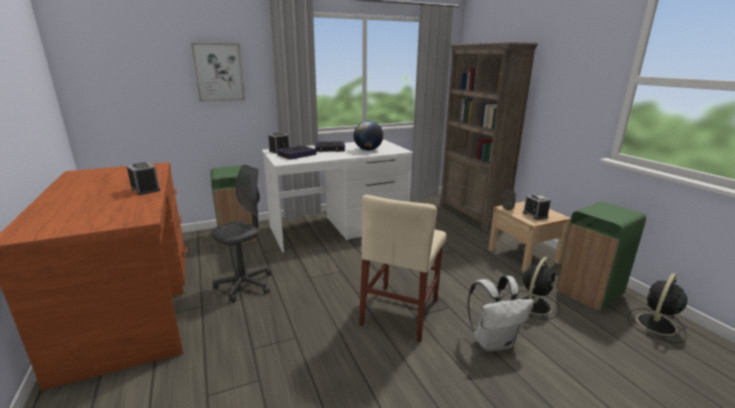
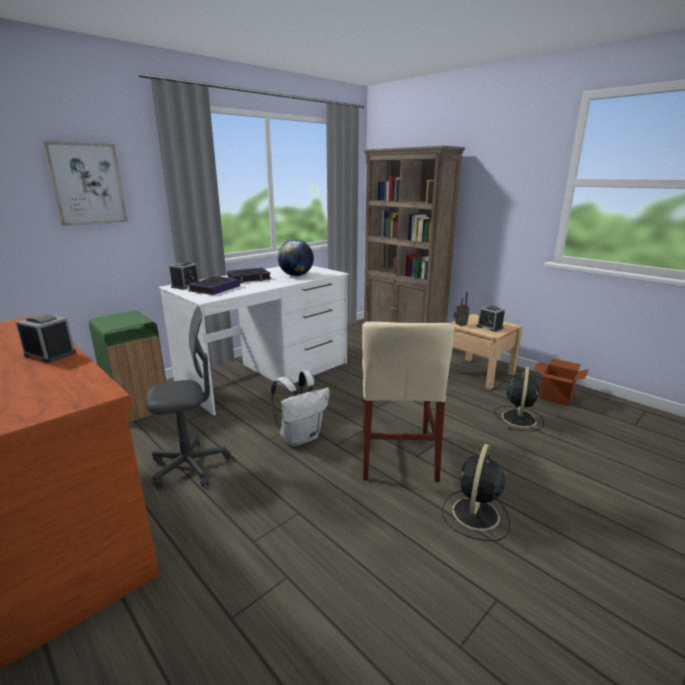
camera: 20 degrees left, 0 degrees up
grey office chair [211,164,271,303] -> grey office chair turned 45 degrees clockwise [146,306,231,489]
white backpack [468,276,534,352] -> white backpack moved to [271,370,330,446]
green trash can [557,202,646,311] -> cardboard box [533,358,589,406]
black fan [628,273,688,343] -> black fan moved to [442,444,510,541]

